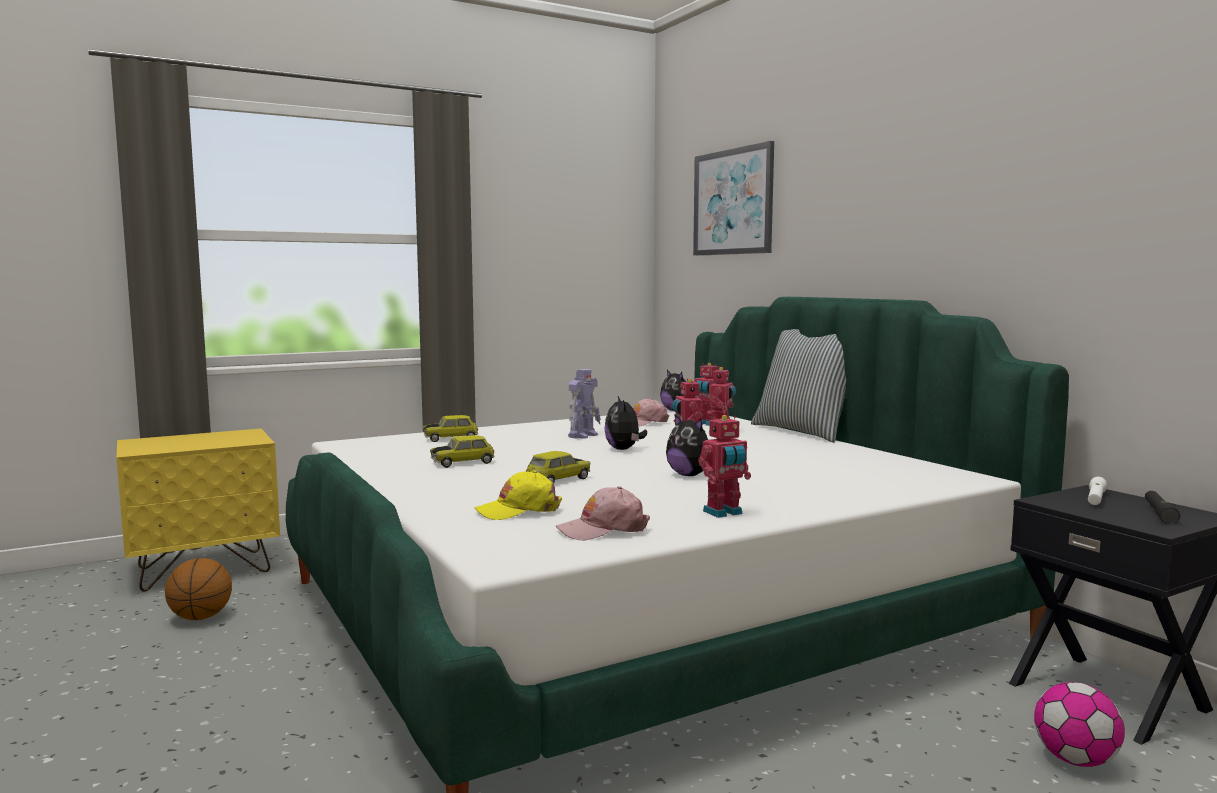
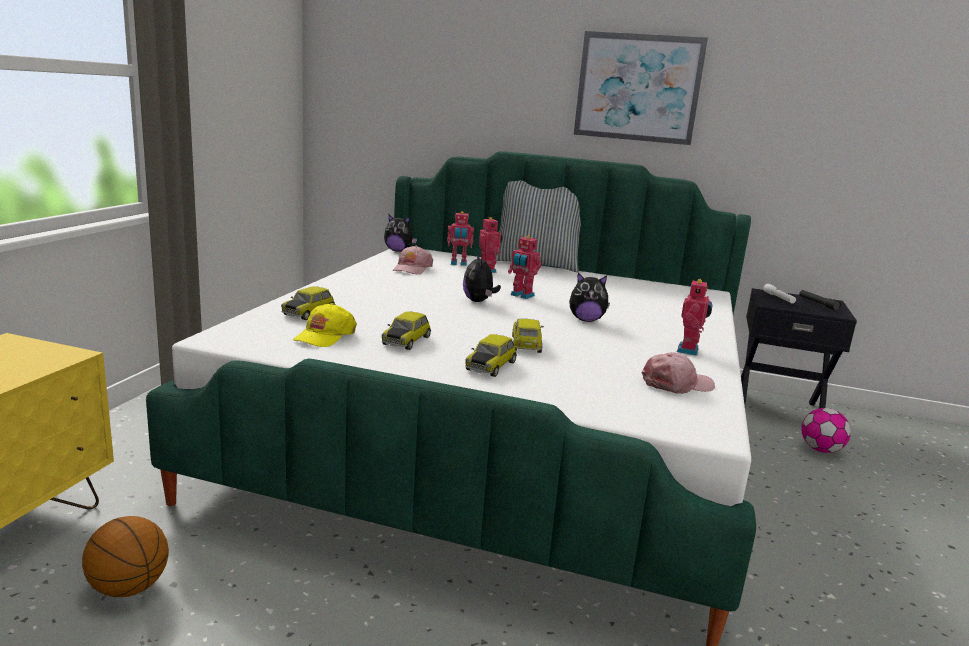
camera: 45 degrees left, 10 degrees up
yellow cap [475,470,562,520] -> yellow cap moved to [293,303,357,347]
pink cap [556,486,650,541] -> pink cap turned 135 degrees counterclockwise [642,352,715,394]
toy robot [568,369,601,439] -> none
plush toy [605,396,647,450] -> plush toy turned 45 degrees clockwise [463,253,501,302]
picture [693,141,774,256] -> picture moved to [574,31,708,145]
none -> toy car [465,334,517,377]

